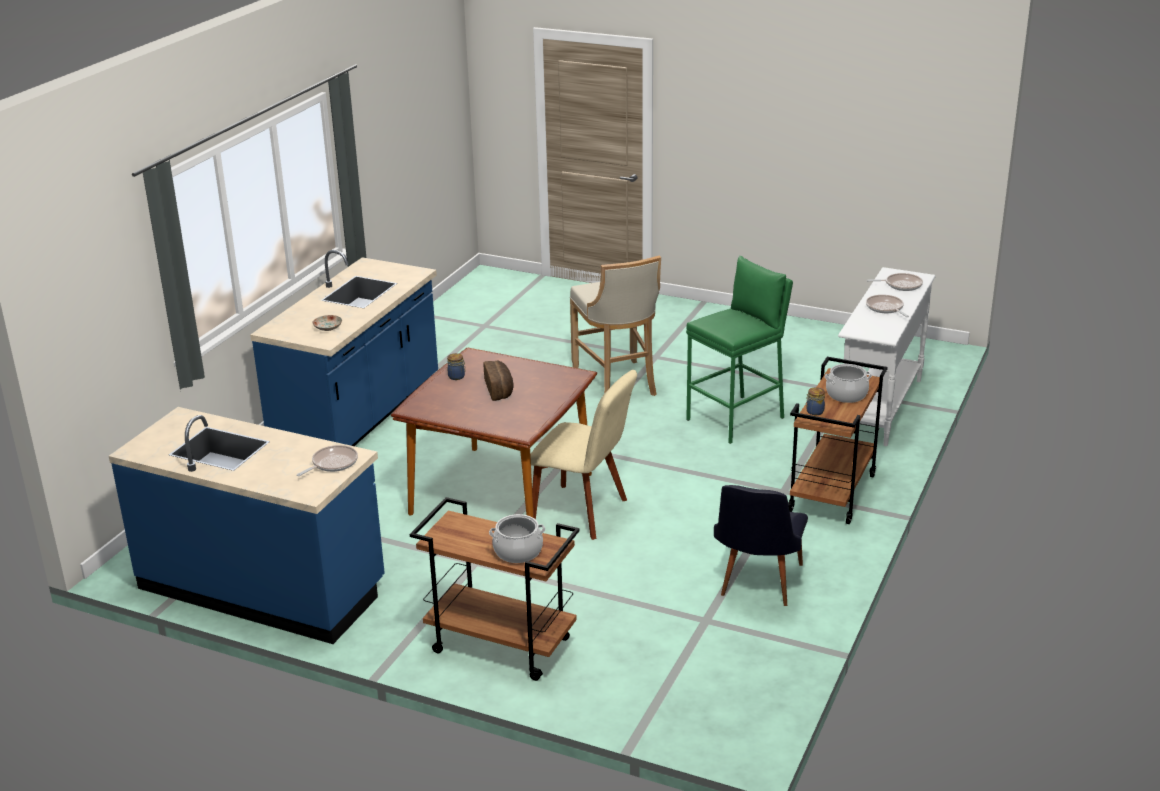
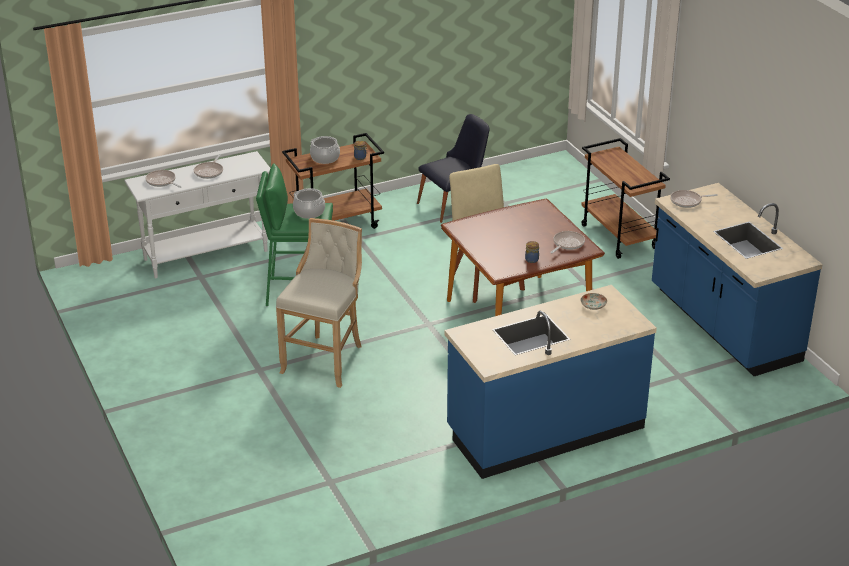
camera: 140 degrees left, 5 degrees up
bread [483,361,513,401] -> none
cooking pot [489,514,545,563] -> cooking pot moved to [293,188,325,219]
none -> frying pan [550,231,585,253]

